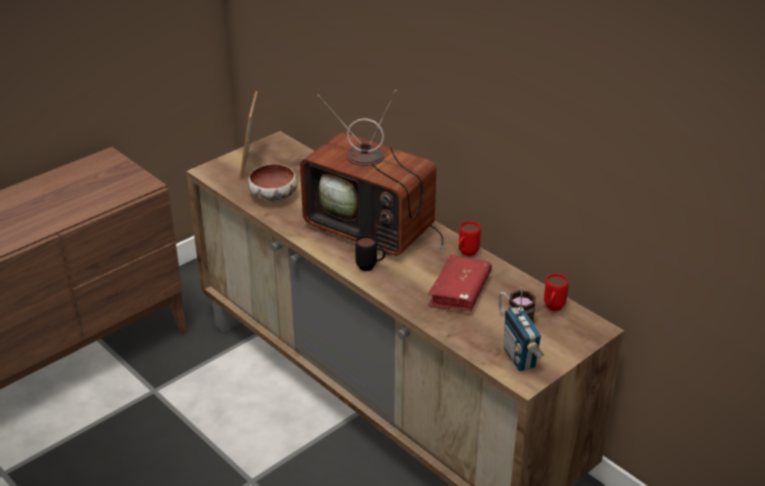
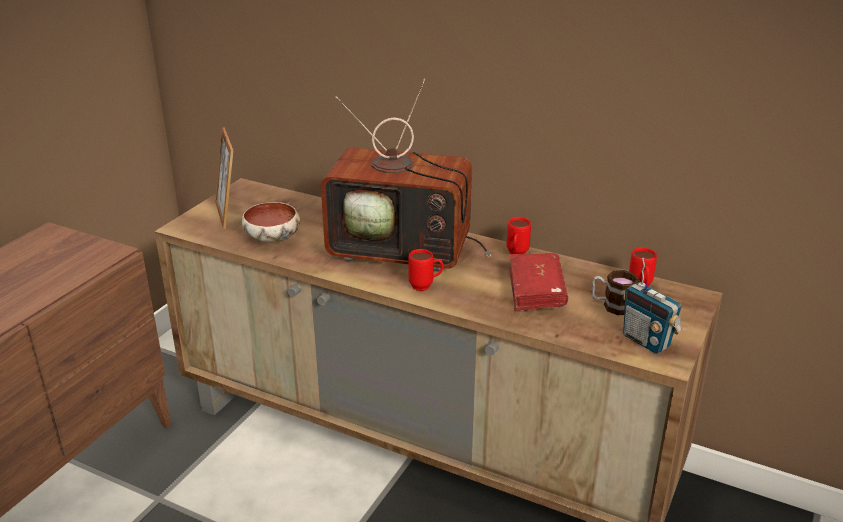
camera: 20 degrees left, 5 degrees down
black mug [355,235,385,271] -> red mug [408,249,444,291]

